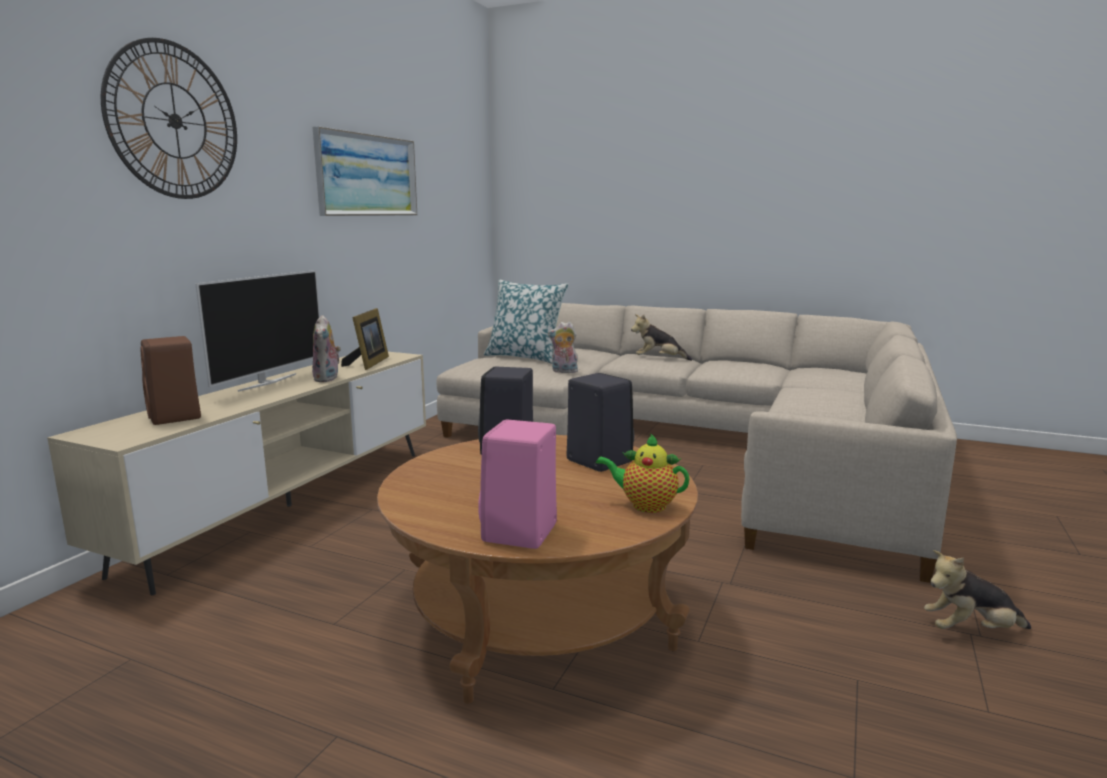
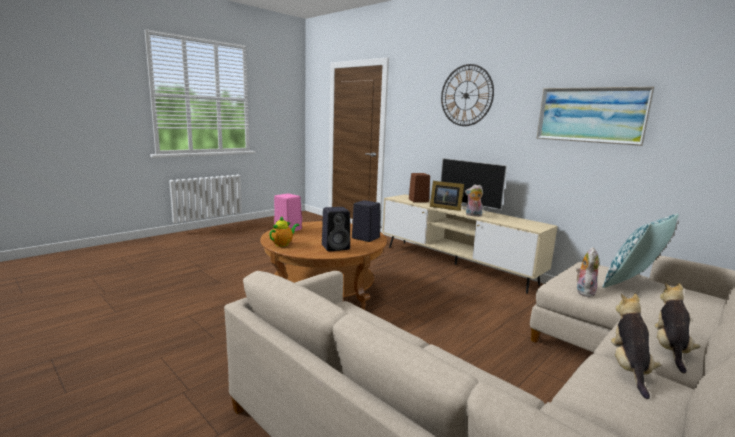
camera: 110 degrees right, 0 degrees up
picture frame [341,308,389,370] -> picture frame moved to [430,181,464,211]
plush toy [924,550,1031,629] -> plush toy moved to [611,293,661,399]

